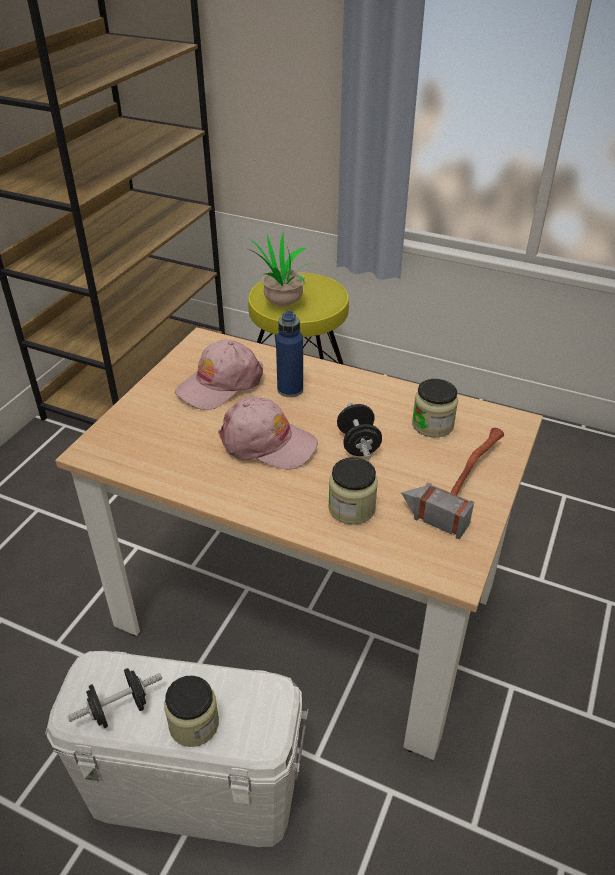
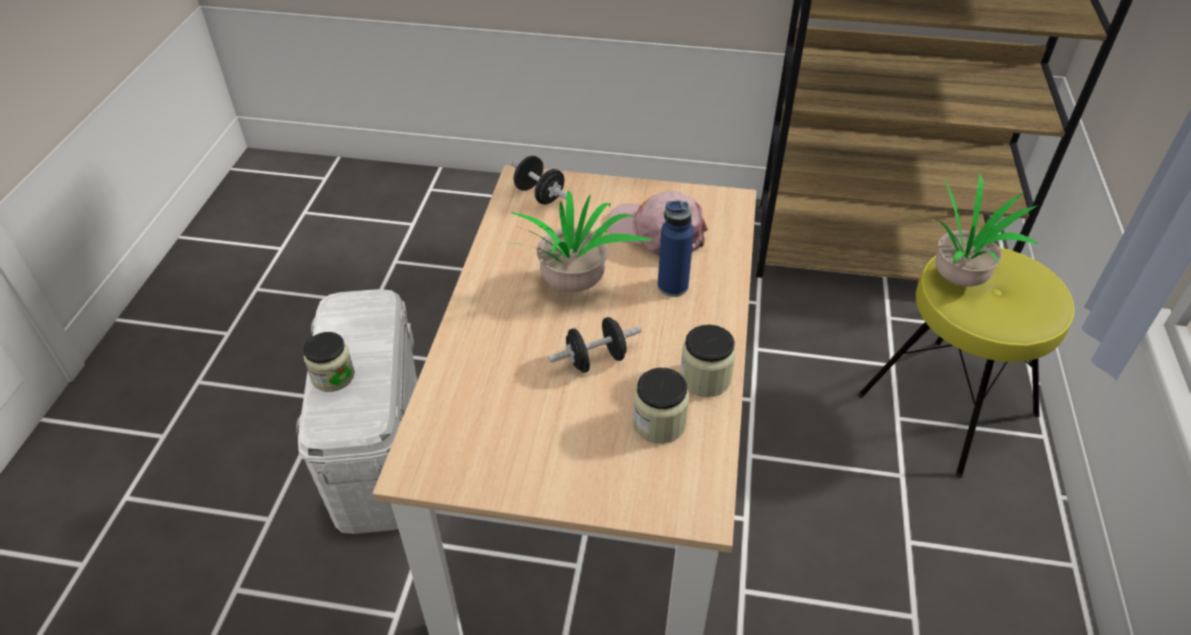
camera: 75 degrees right, 5 degrees up
black dumbbell [67,668,162,728] -> black dumbbell moved to [511,156,567,204]
pink cap [218,396,318,470] -> potted plant [504,191,654,292]
jar [328,457,378,525] -> jar moved to [680,325,736,397]
hammer [401,428,504,540] -> none

